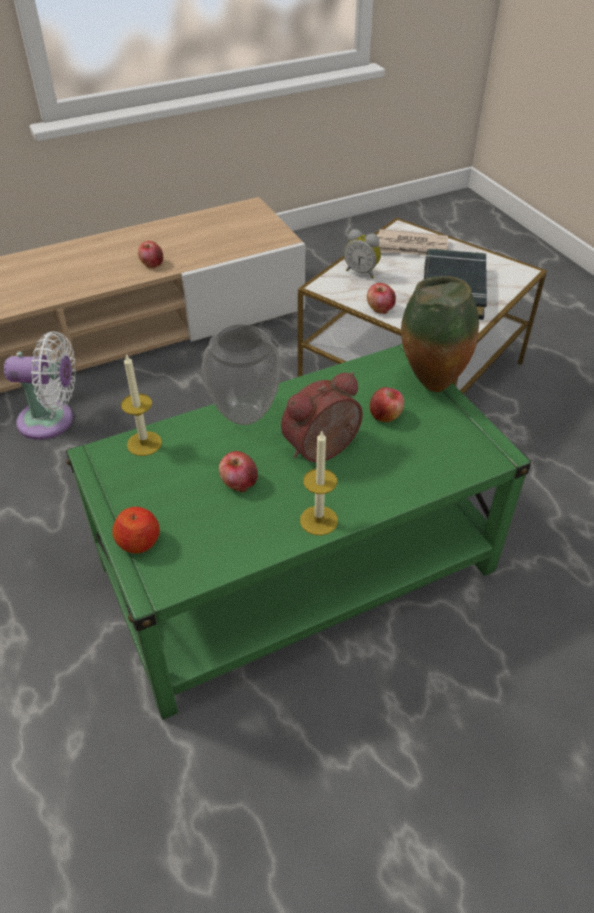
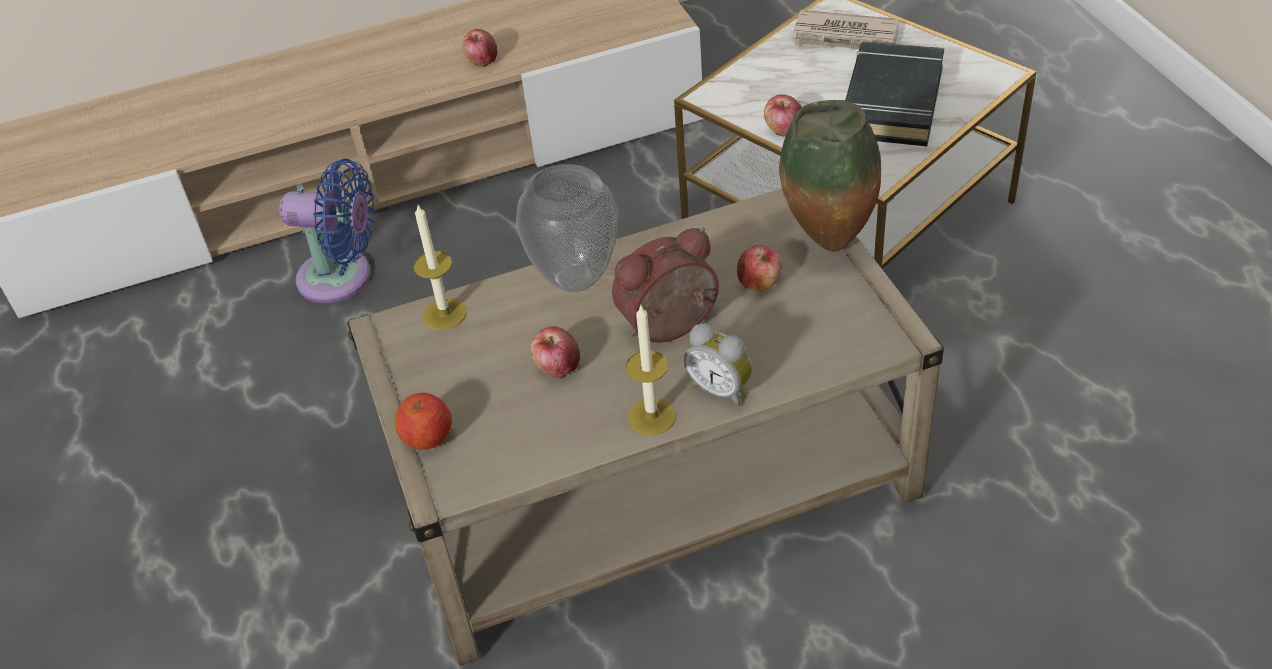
camera: 10 degrees right, 0 degrees up
white fan [4,331,76,440] -> blue fan [279,159,374,303]
green coffee table [66,344,531,720] -> beige coffee table [347,189,944,665]
alarm clock [344,229,381,278] -> alarm clock moved to [684,323,752,406]

